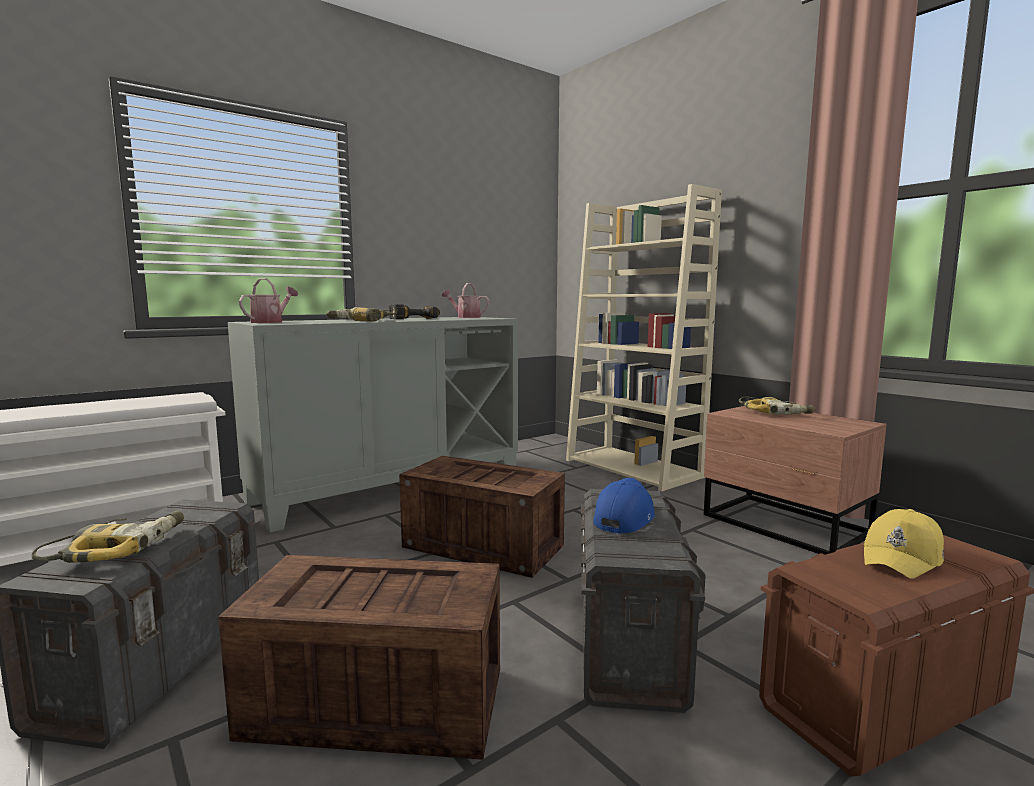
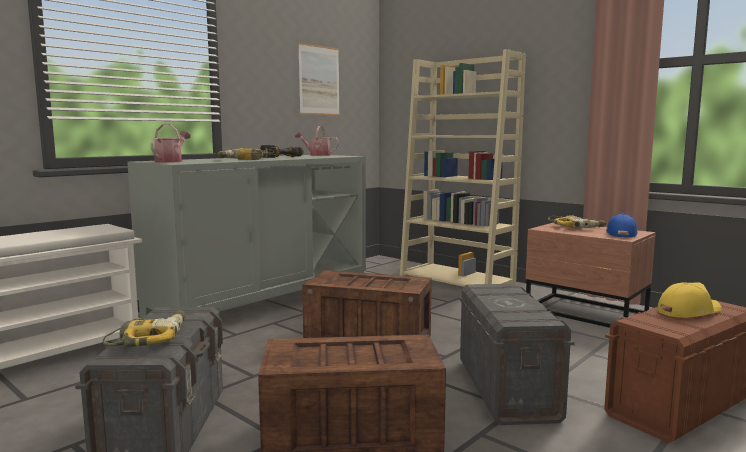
camera: 10 degrees left, 0 degrees up
blue cap [593,478,655,534] -> blue cap moved to [606,214,637,237]
yellow cap [864,509,944,578] -> yellow cap turned 150 degrees counterclockwise [657,282,721,318]
none -> picture [298,43,340,115]

